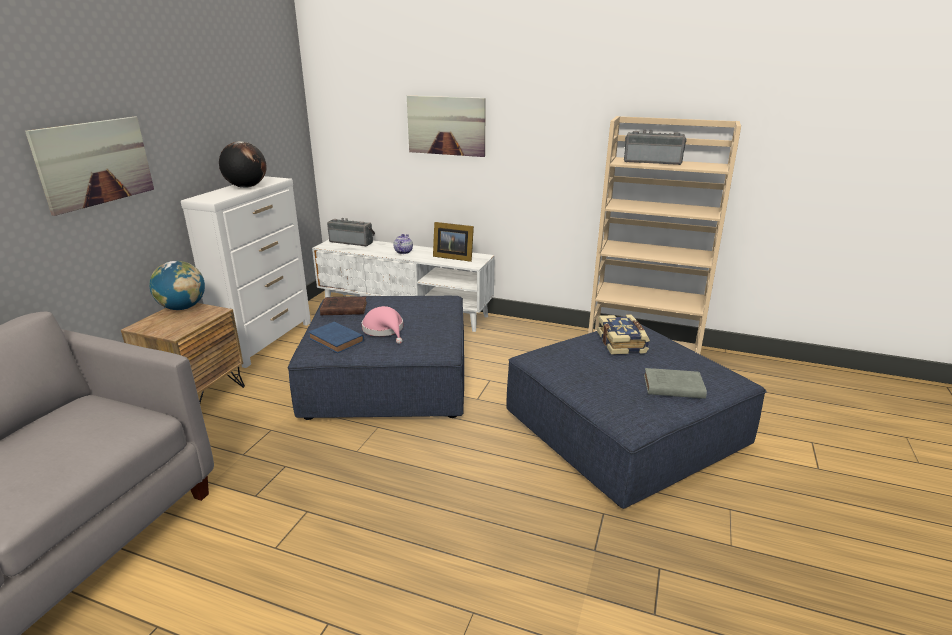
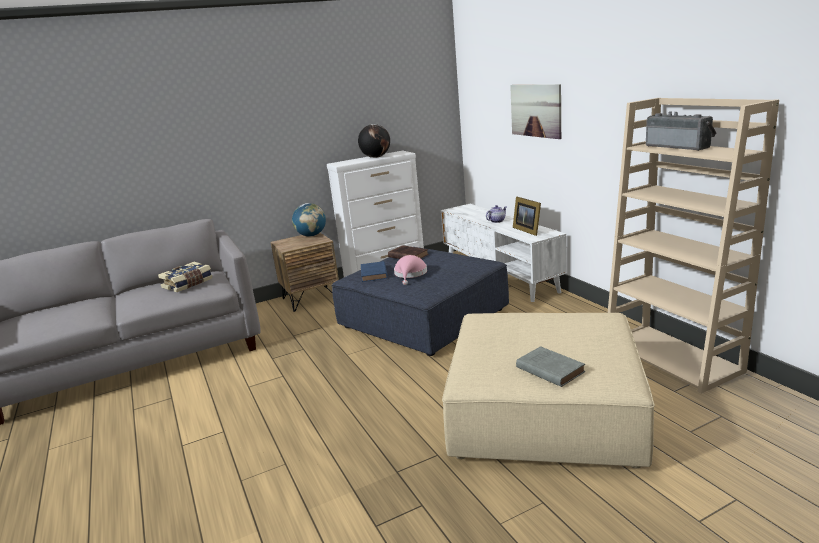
camera: 45 degrees right, 5 degrees down
picture [25,116,154,216] -> none
radio [327,218,375,246] -> none
blue ottoman [506,325,767,509] -> beige ottoman [442,313,655,468]
book [597,314,650,355] -> book moved to [158,262,212,293]

